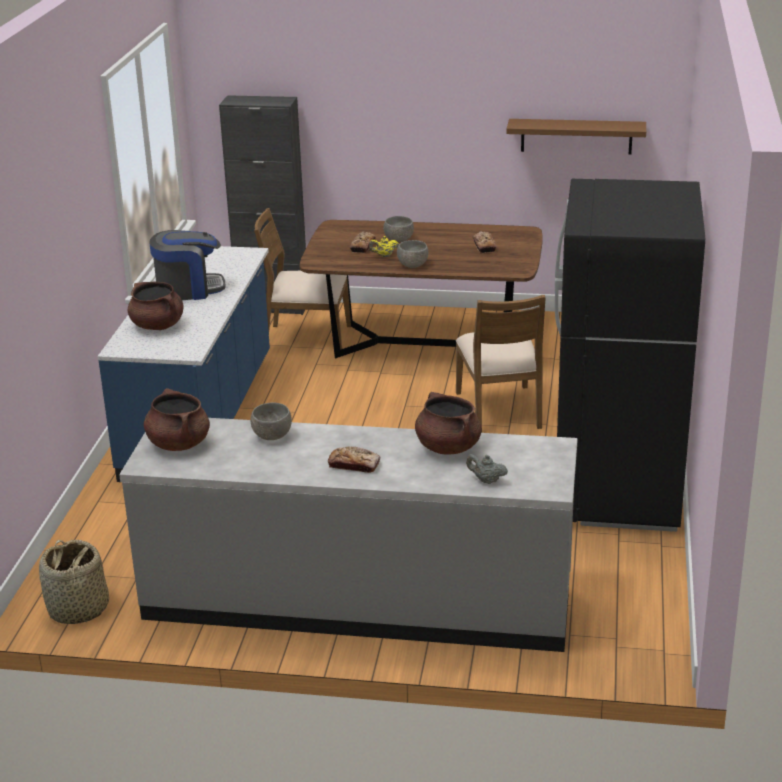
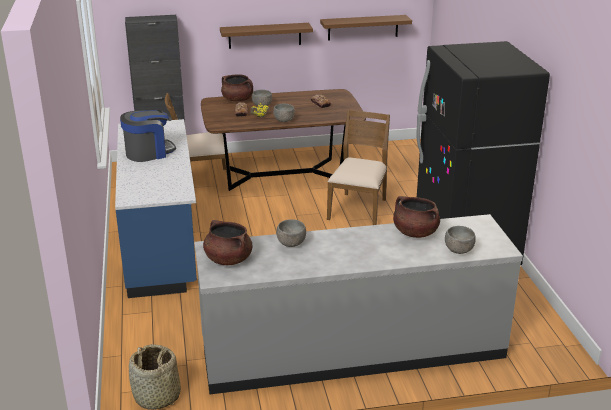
camera: 20 degrees left, 0 degrees up
brown cooking pot [128,282,184,330] -> brown cooking pot moved to [221,74,253,102]
bread [328,446,380,473] -> none
brown chair [456,295,546,433] -> brown chair turned 135 degrees counterclockwise [327,110,390,225]
grey teapot [466,454,508,484] -> grey bowl [445,226,476,254]
none -> brown shelf [220,23,313,49]

